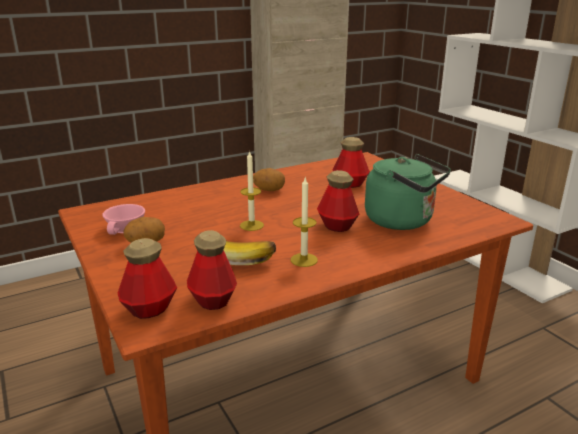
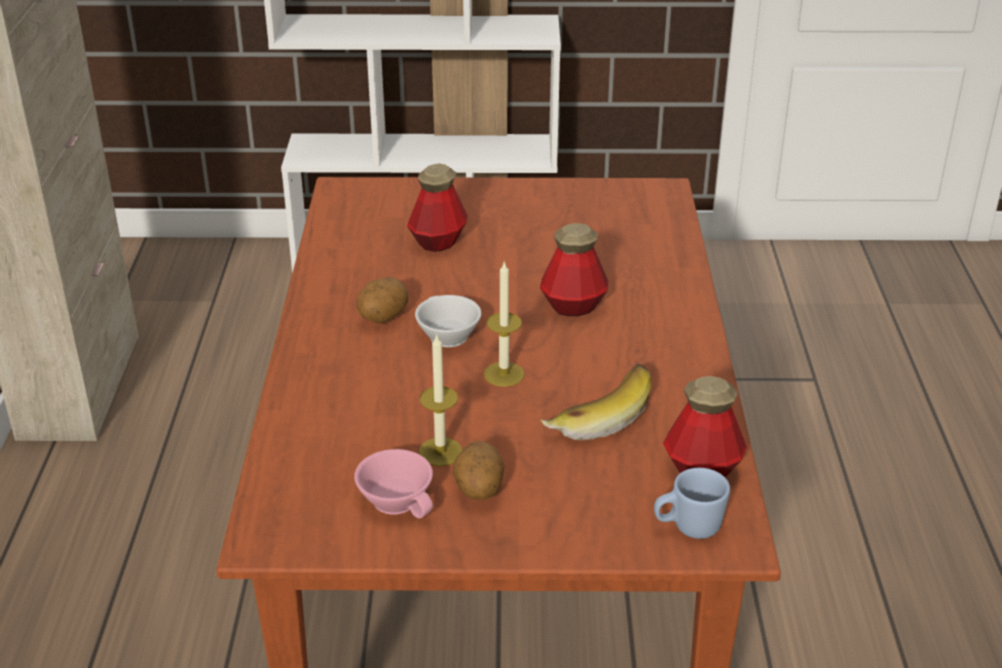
camera: 60 degrees left, 10 degrees up
bottle [118,238,177,319] -> blue mug [654,468,730,539]
candle [290,178,318,267] -> candle moved to [419,334,462,466]
green kettle [365,154,451,230] -> none
none -> white cup [415,295,481,347]

